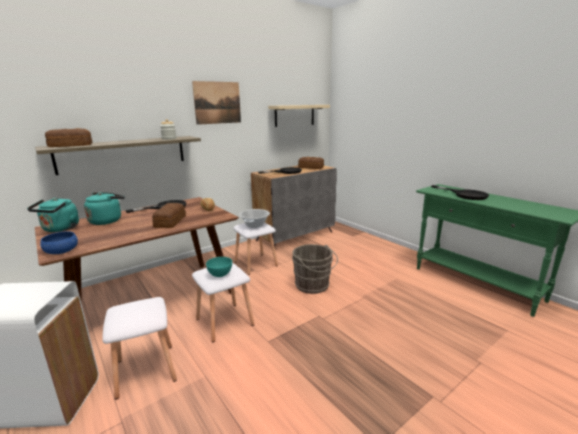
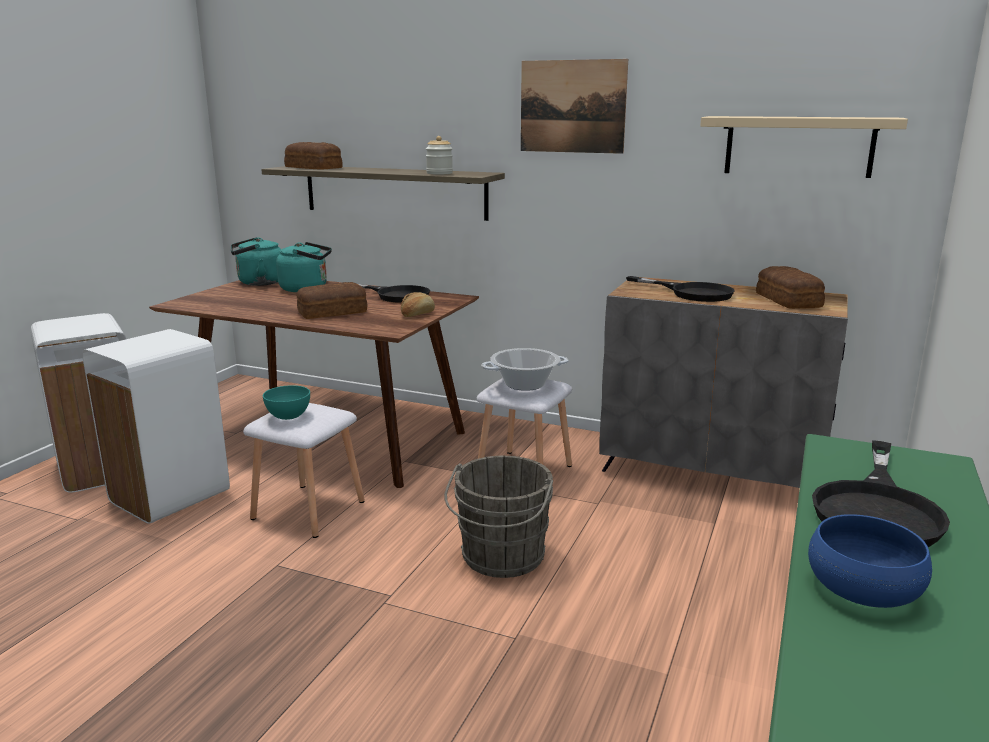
camera: 60 degrees right, 0 degrees up
blue bowl [40,231,78,254] -> blue bowl moved to [808,514,932,608]
white stool [102,297,177,399] -> white trash can [82,329,230,524]

